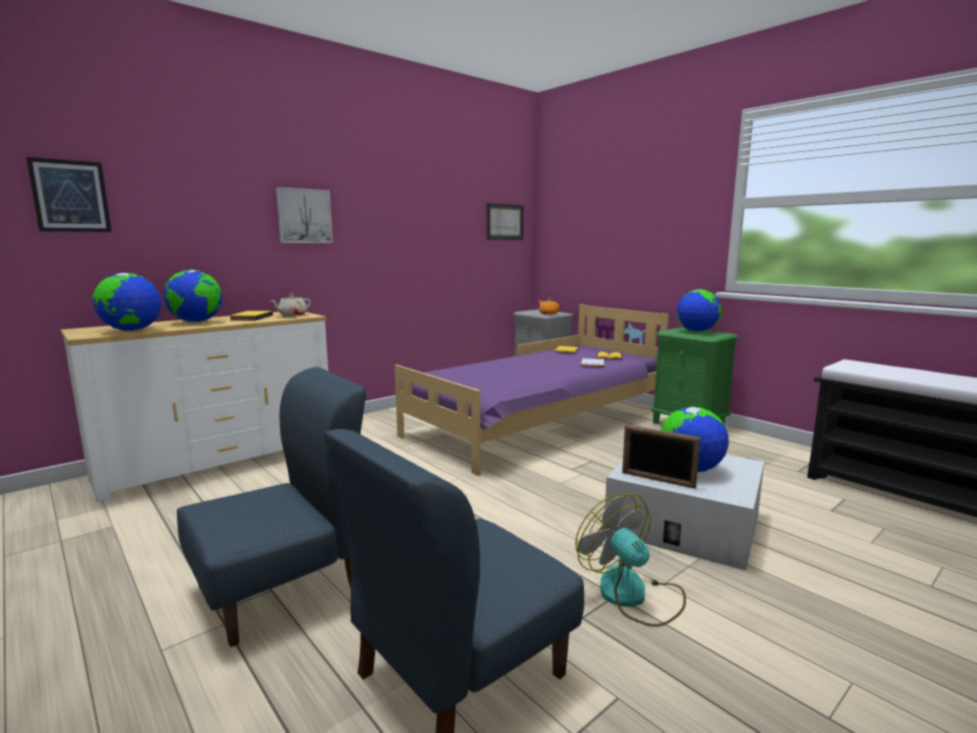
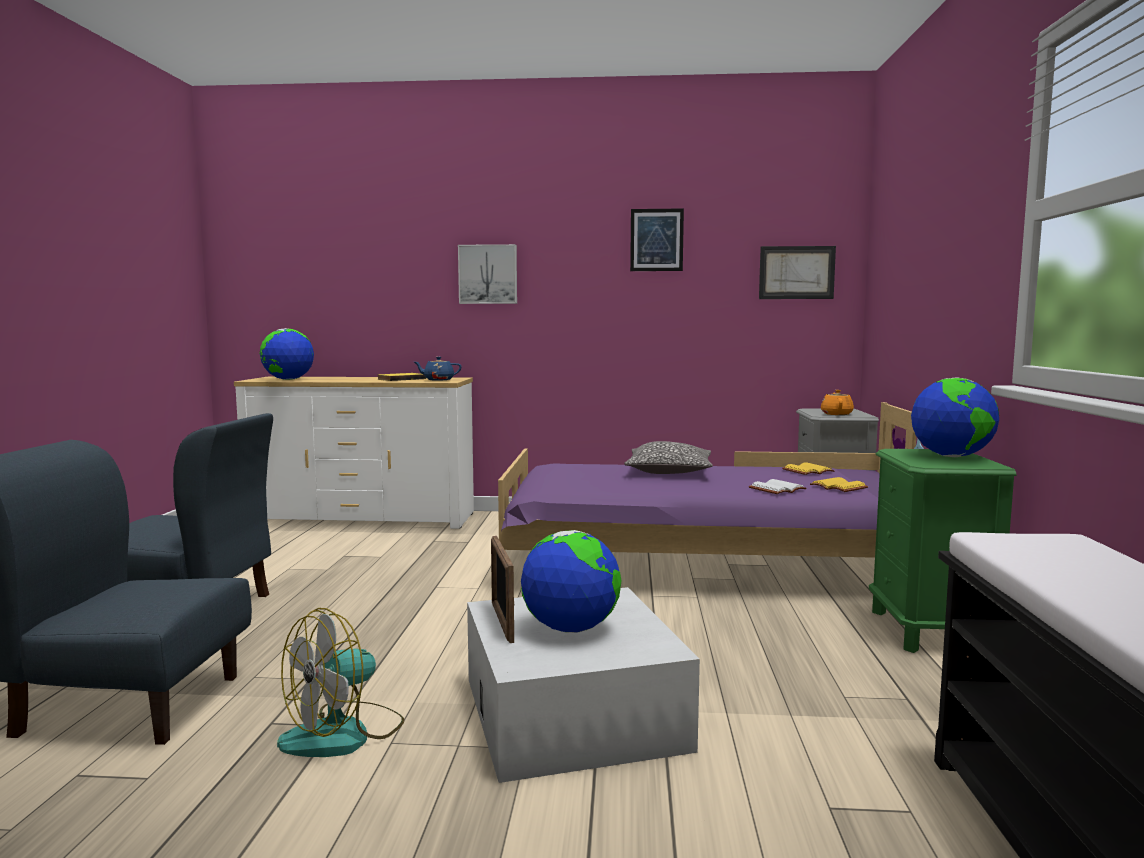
camera: 45 degrees right, 5 degrees down
picture [26,157,112,232] -> picture moved to [630,208,684,271]
globe [164,270,222,322] -> none
beige teapot [270,294,311,316] -> blue teapot [414,357,462,381]
fan [575,493,686,627] -> fan turned 150 degrees counterclockwise [277,608,404,757]
none -> pillow [624,441,713,474]

